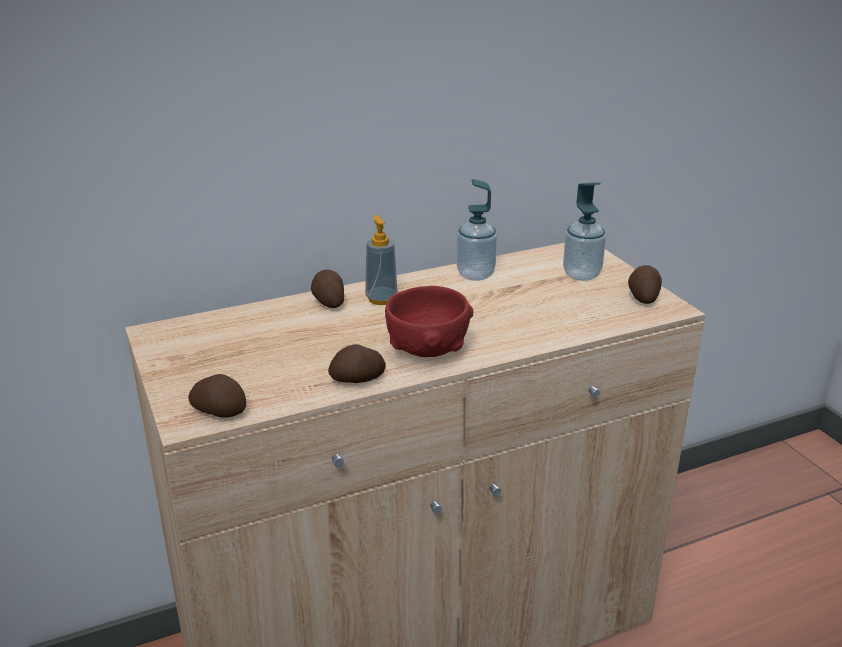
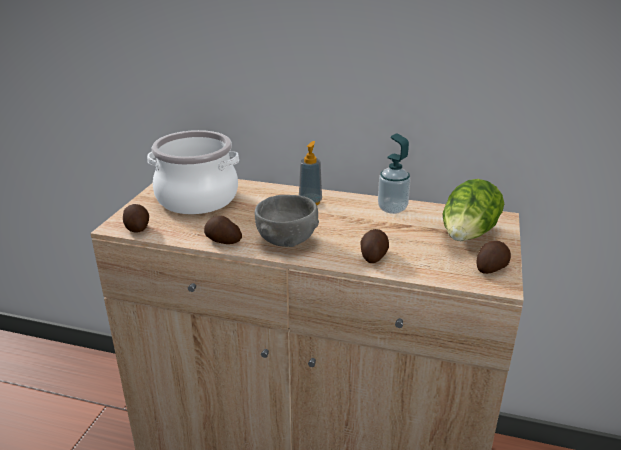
camera: 40 degrees right, 0 degrees up
potato [311,269,344,308] -> potato moved to [360,229,389,263]
red bowl [385,286,474,357] -> grey bowl [255,195,319,247]
soap dispenser [563,182,606,281] -> lettuce [443,179,504,241]
none -> cooking pot [147,130,239,214]

